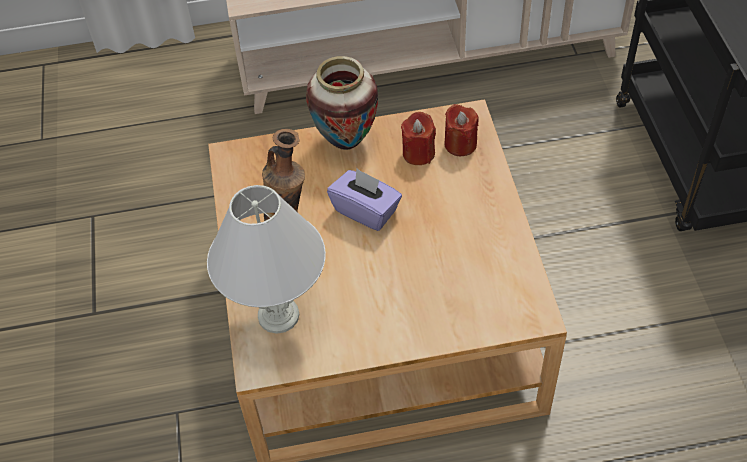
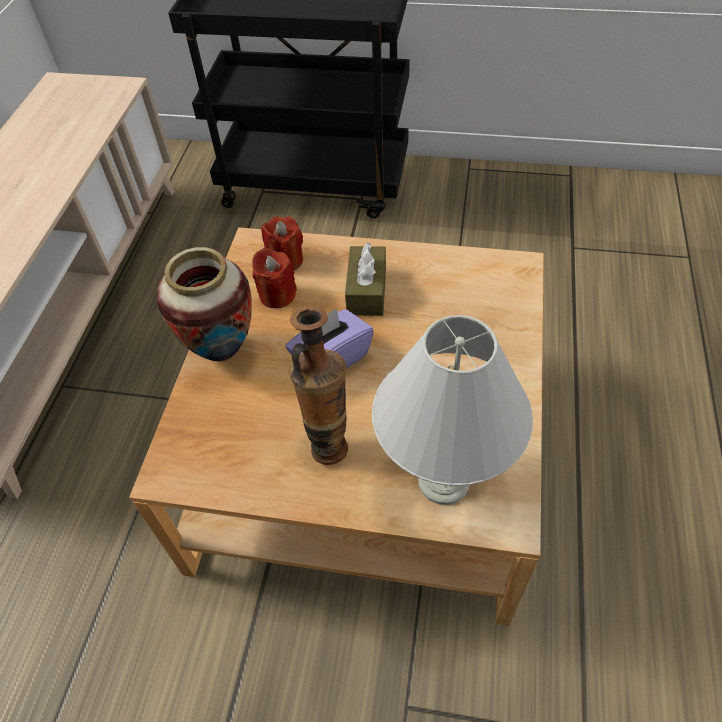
camera: 70 degrees left, 0 degrees up
none -> brown tissue box [345,243,386,316]

